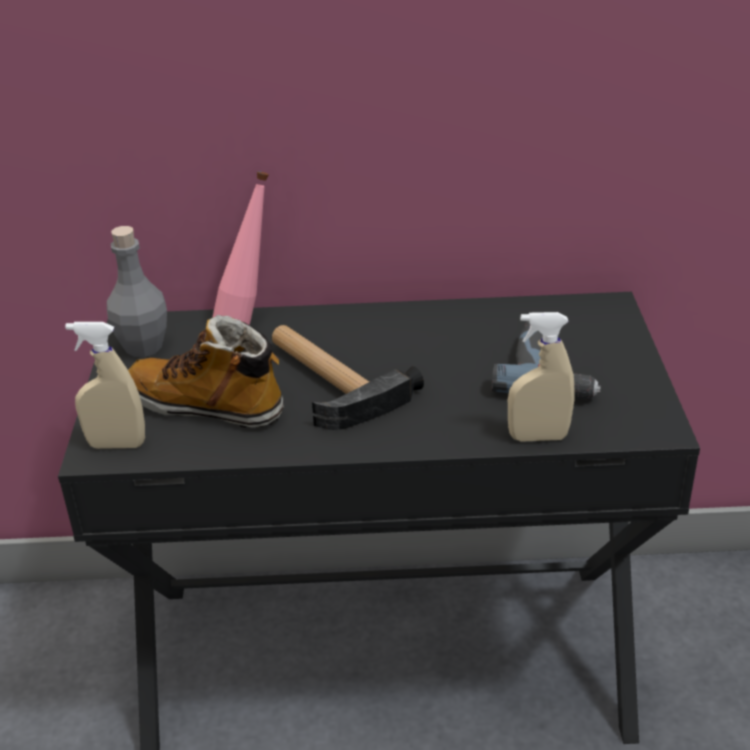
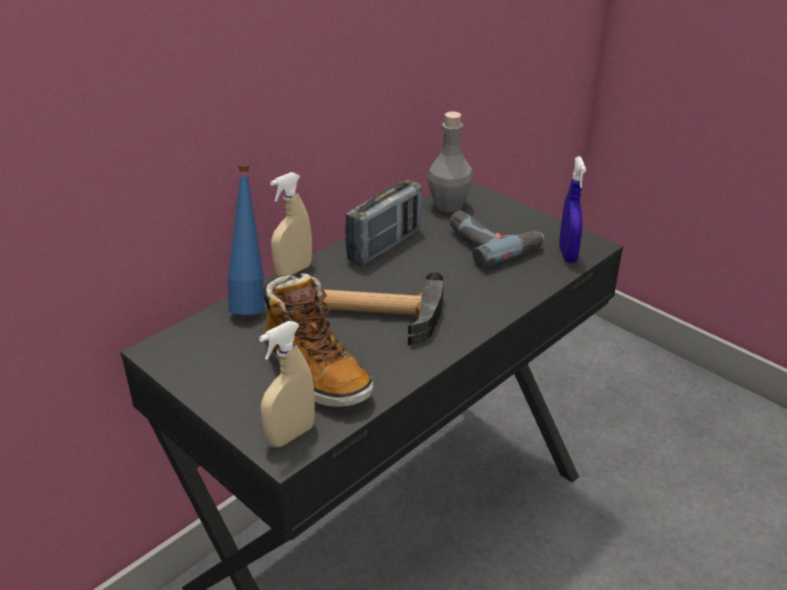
camera: 45 degrees left, 0 degrees up
grey bottle [107,226,167,357] -> grey bottle moved to [428,112,473,212]
boot [128,315,284,428] -> boot turned 105 degrees counterclockwise [263,273,373,407]
pink bottle [212,171,269,325] -> blue bottle [228,165,264,315]
beige spray bottle [508,312,574,442] -> beige spray bottle moved to [270,172,312,277]
none -> radio [345,180,422,266]
none -> blue spray bottle [559,156,586,262]

